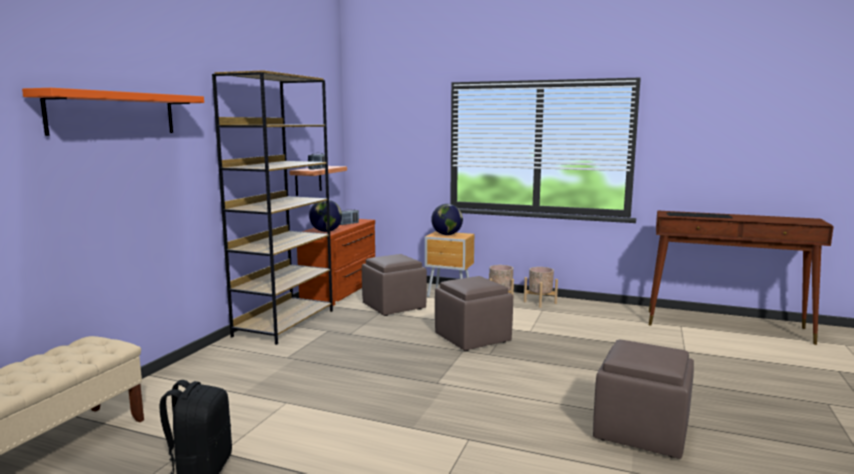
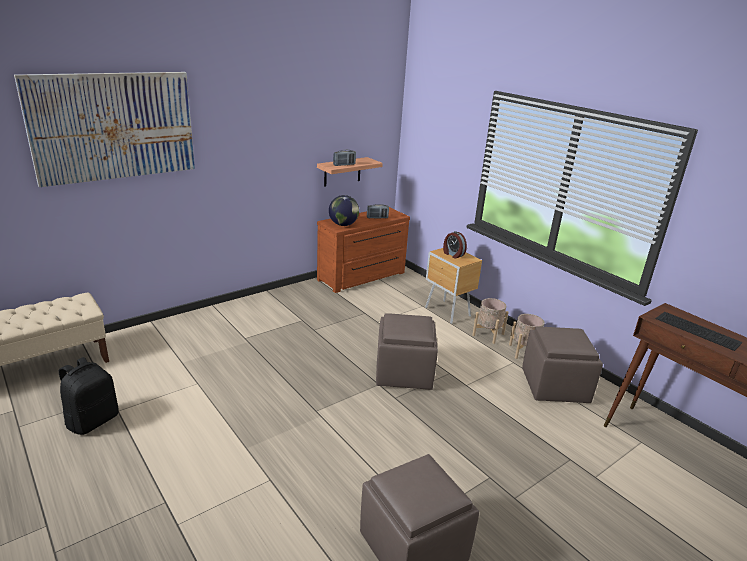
camera: 30 degrees right, 15 degrees up
orange shelf [22,88,204,136] -> picture [14,72,195,187]
brown bookcase [212,70,333,345] -> none
brown ottoman [362,254,427,316] -> brown ottoman moved to [522,327,603,403]
globe [431,204,463,235] -> alarm clock [443,231,467,259]

